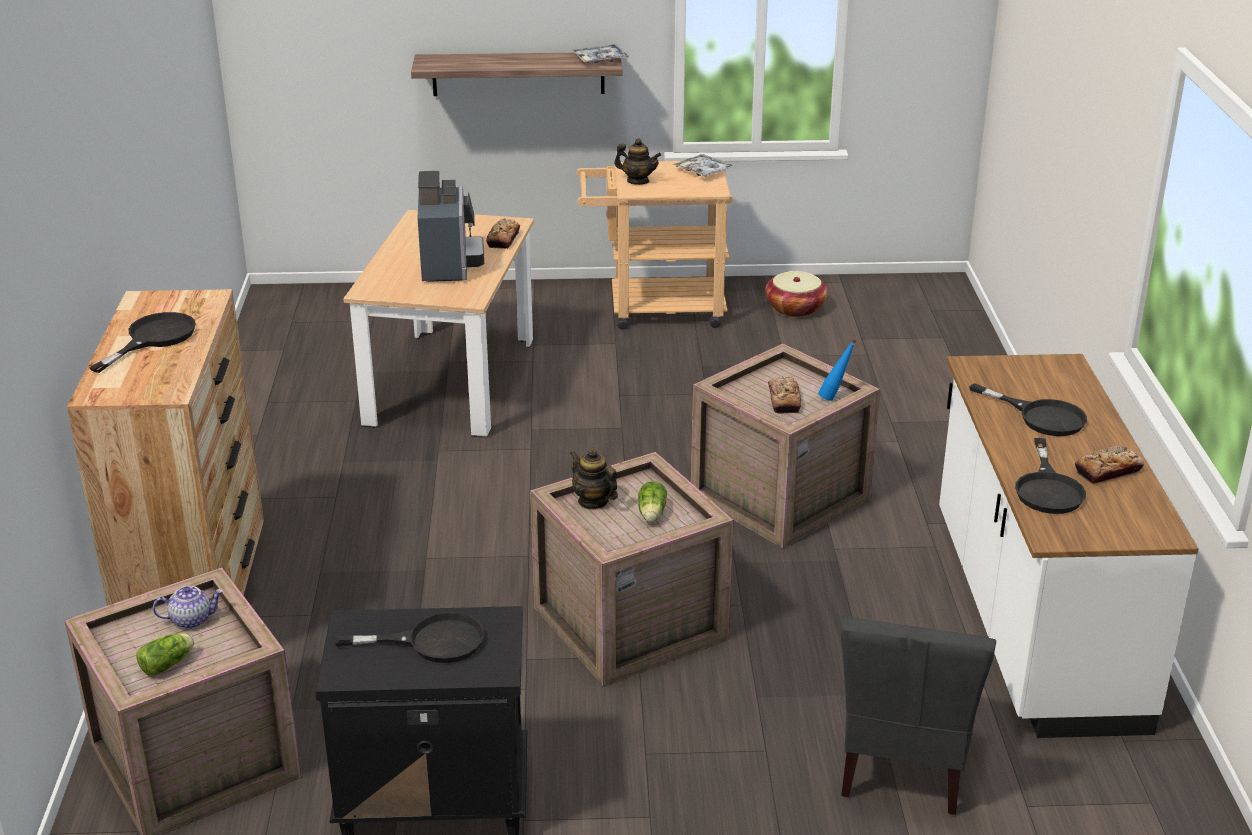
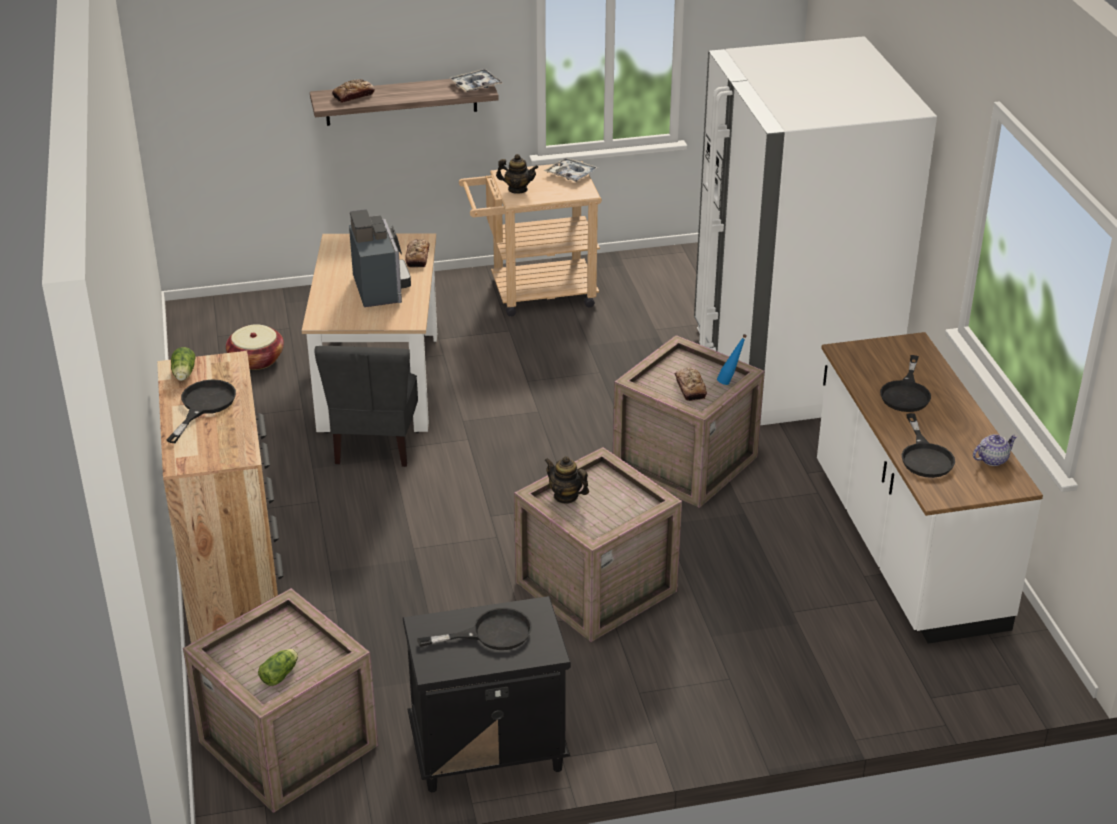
camera: 10 degrees left, 5 degrees up
teapot [153,586,223,629] -> teapot moved to [973,434,1018,466]
lettuce [638,481,667,522] -> lettuce moved to [171,347,195,381]
basket [765,271,828,317] -> basket moved to [226,324,284,370]
grey chair [841,617,996,815] -> grey chair moved to [314,346,418,467]
black frying pan [969,383,1087,436] -> black frying pan turned 75 degrees clockwise [880,355,931,412]
bread [1075,446,1144,484] -> bread moved to [332,79,375,103]
none -> white fridge [694,36,937,425]

